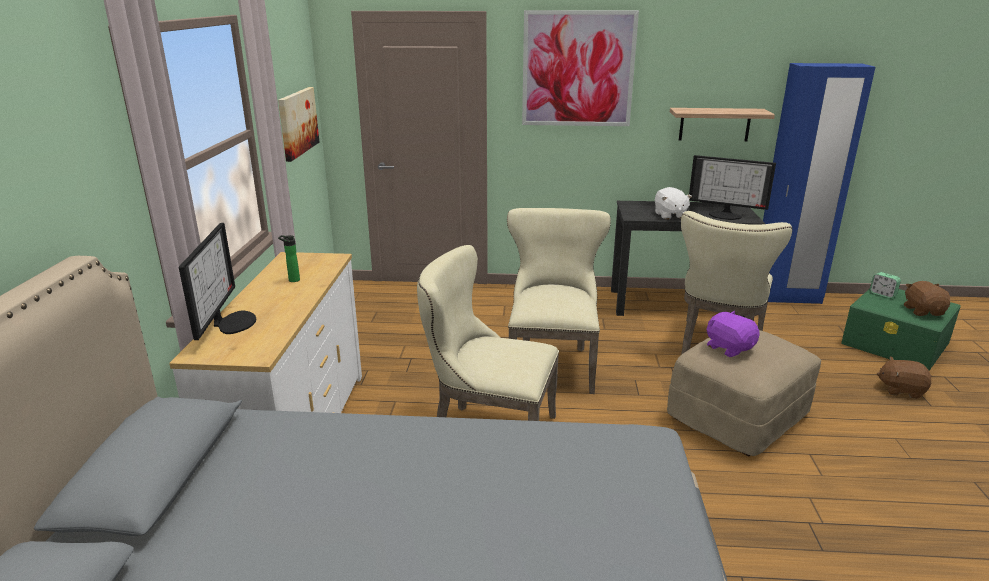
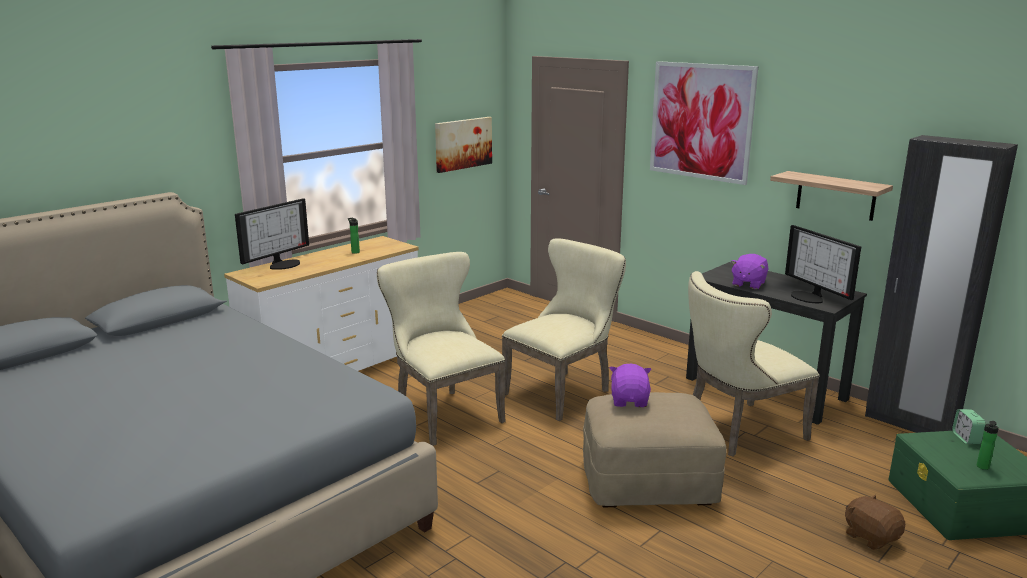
camera: 40 degrees right, 5 degrees down
white plush toy [655,187,692,220] -> purple plush toy [731,254,768,289]
blue wardrobe [763,63,875,304] -> black wardrobe [865,135,1018,433]
brown plush toy [904,281,950,316] -> bottle [977,421,999,470]

